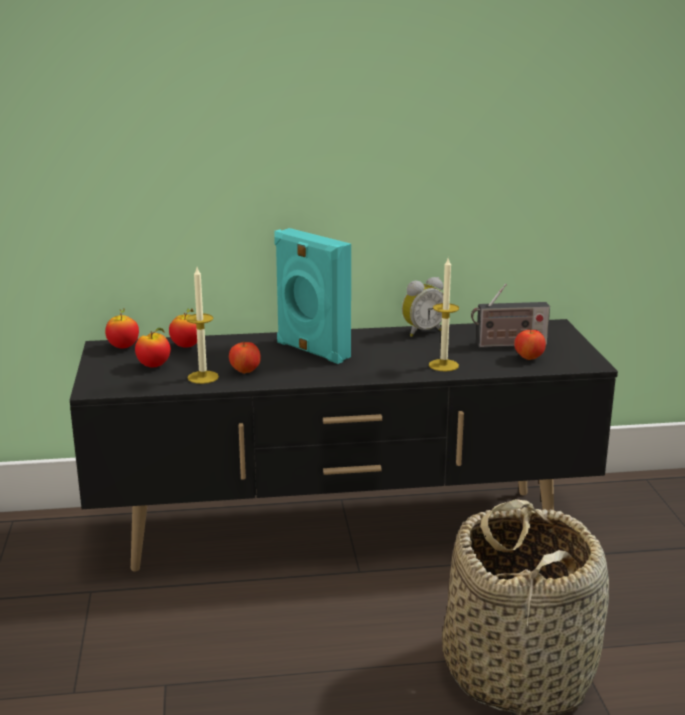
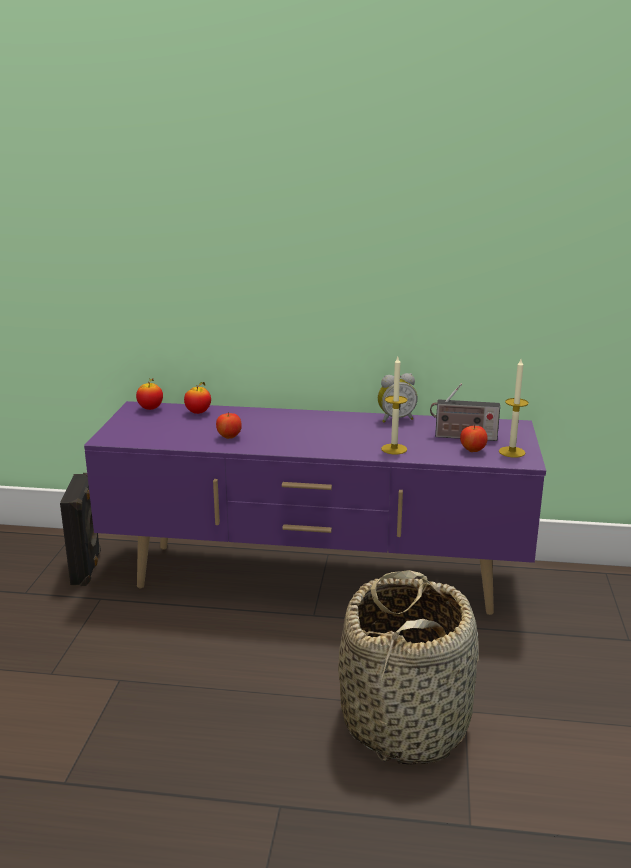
camera: 15 degrees right, 0 degrees up
black tv stand [70,319,618,572] -> purple tv stand [84,401,546,615]
apple [135,328,171,368] -> none
candle [186,268,219,384] -> candle moved to [499,359,529,458]
turquoise speaker [274,228,351,364] -> none
none -> black speaker [60,473,101,586]

